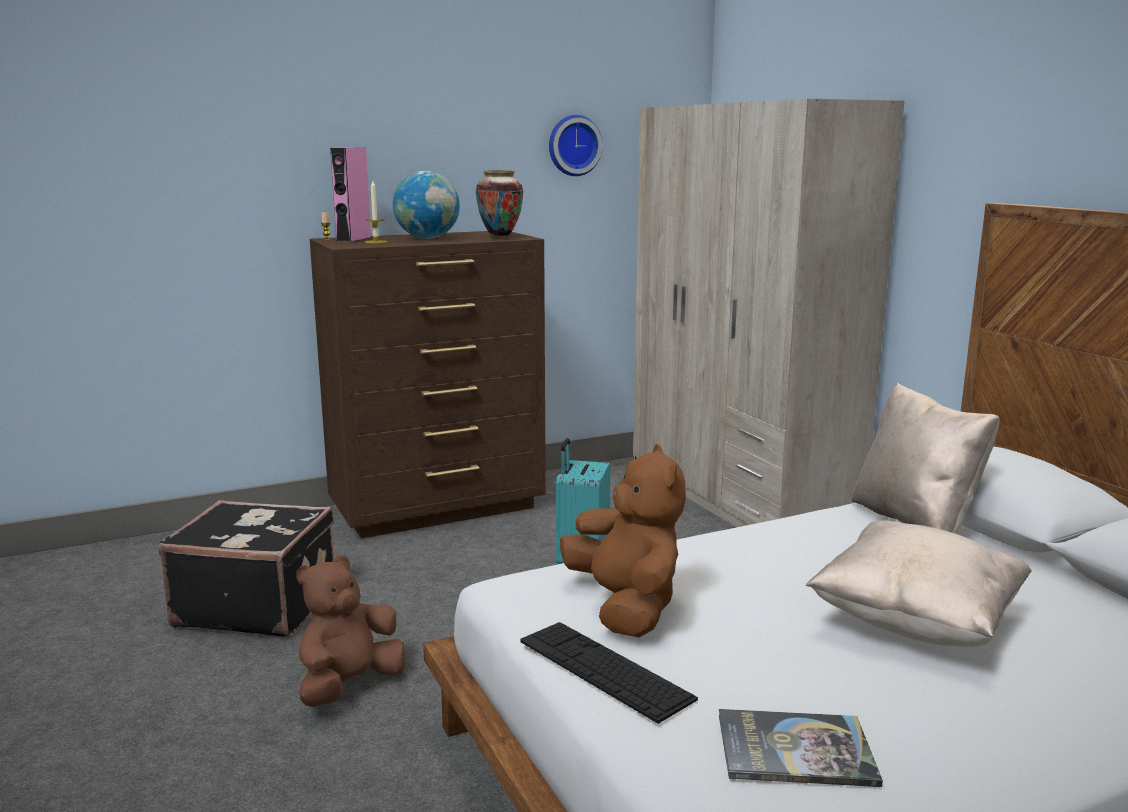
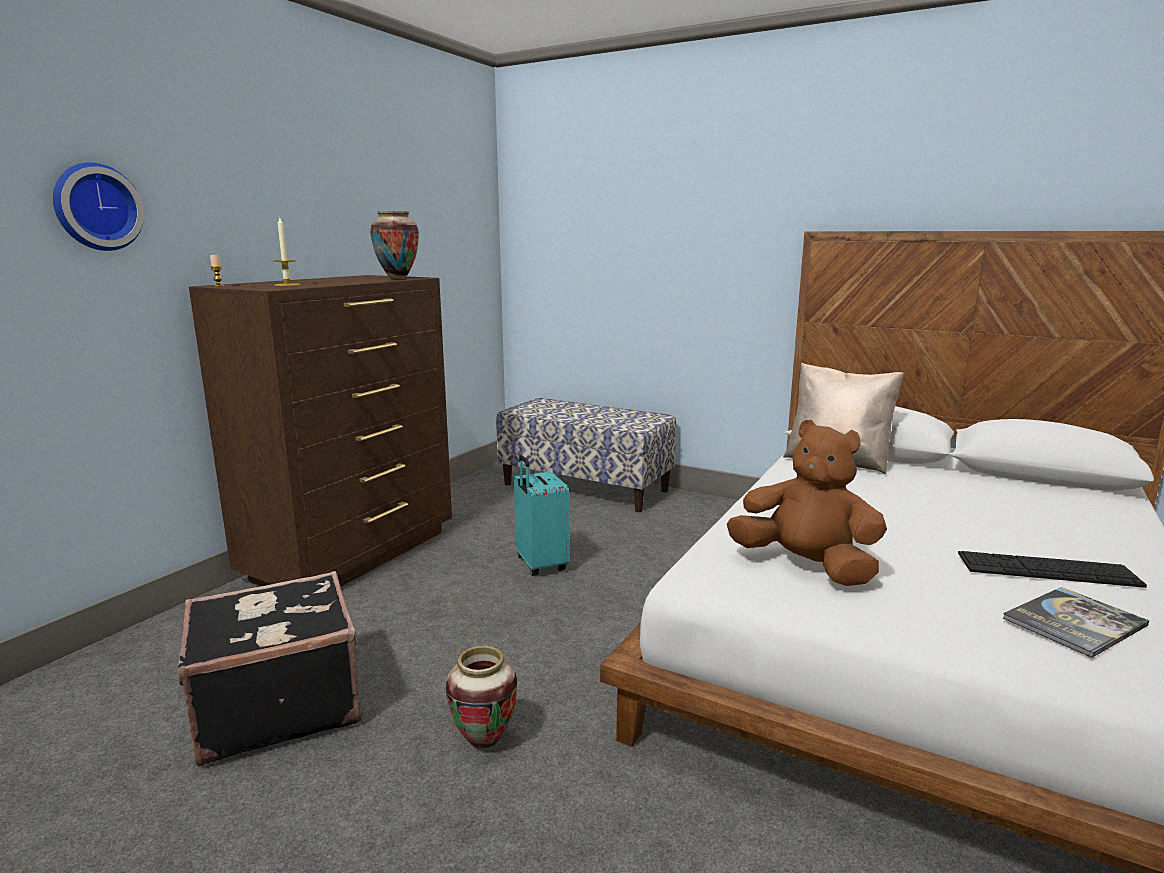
camera: 35 degrees left, 0 degrees up
brown plush toy [297,555,406,707] -> vase [445,646,517,750]
pink speaker [330,148,371,242] -> none
globe [393,171,460,239] -> none
keyboard [520,622,698,724] -> keyboard moved to [958,551,1147,588]
wall clock [549,115,603,176] -> wall clock moved to [53,162,144,251]
beige wardrobe [633,99,904,528] -> bench [496,398,676,512]
beige pillow [805,520,1032,647] -> none

